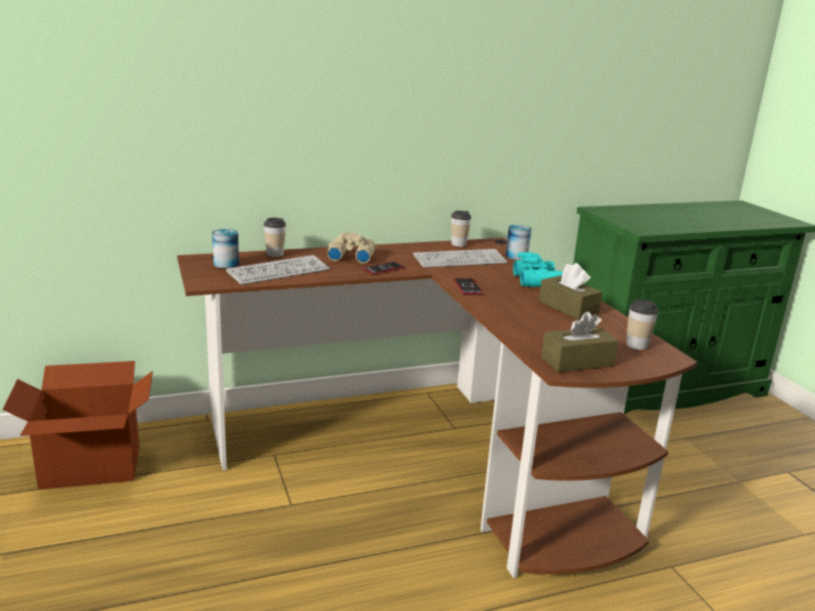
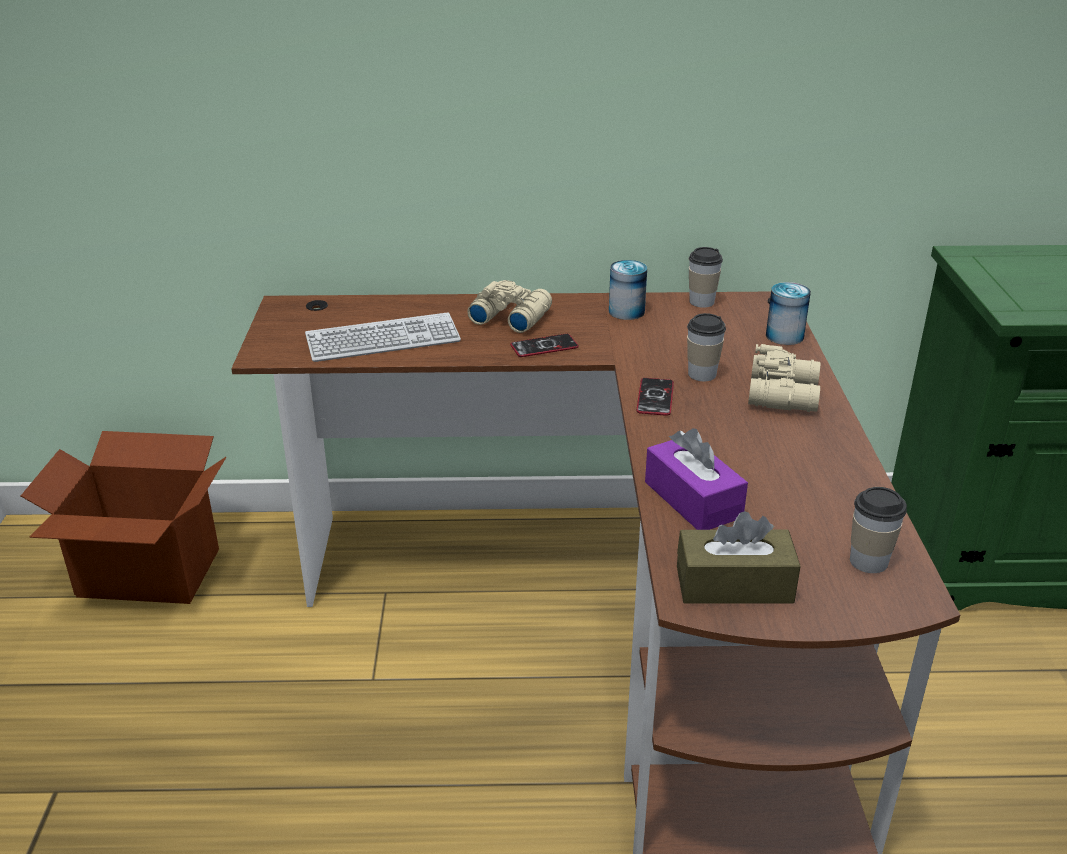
camera: 20 degrees right, 10 degrees up
can [212,229,239,268] -> can moved to [609,260,647,320]
cup [263,218,286,257] -> cup moved to [687,313,726,381]
keyboard [413,249,507,268] -> none
turquoise binoculars [513,252,563,287] -> beige binoculars [748,344,821,412]
brown tissue box [539,263,602,320] -> none
none -> purple tissue box [645,428,748,530]

